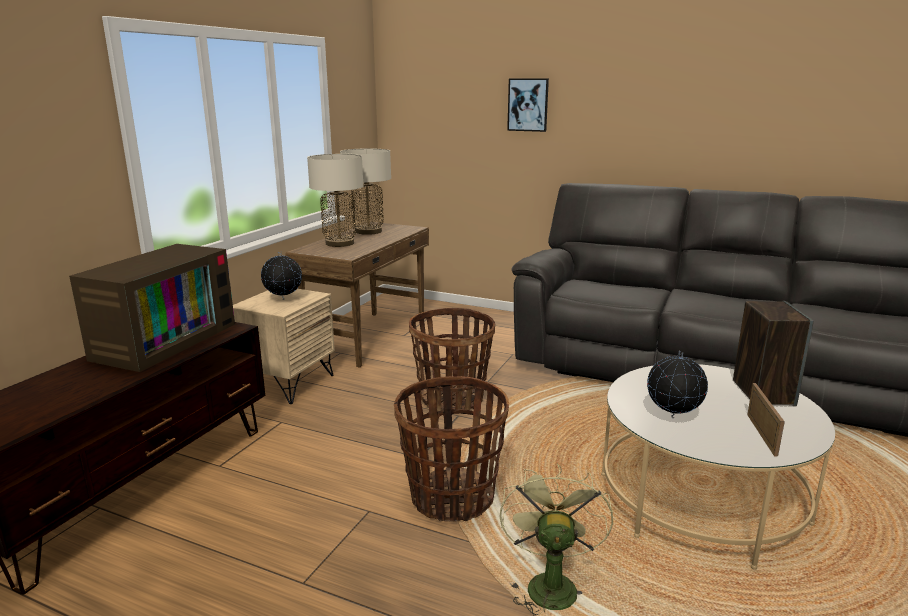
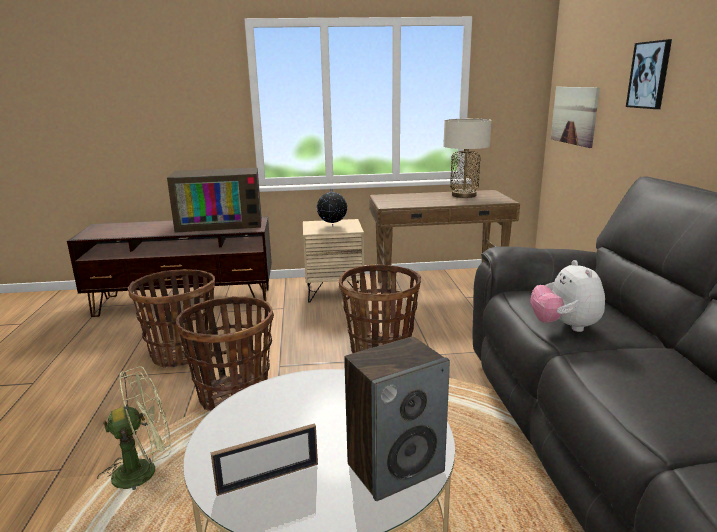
camera: 60 degrees right, 0 degrees up
table lamp [307,154,364,247] -> none
globe [647,351,708,418] -> none
none -> basket [128,269,215,368]
none -> plush toy [530,260,605,332]
none -> picture [551,87,600,148]

